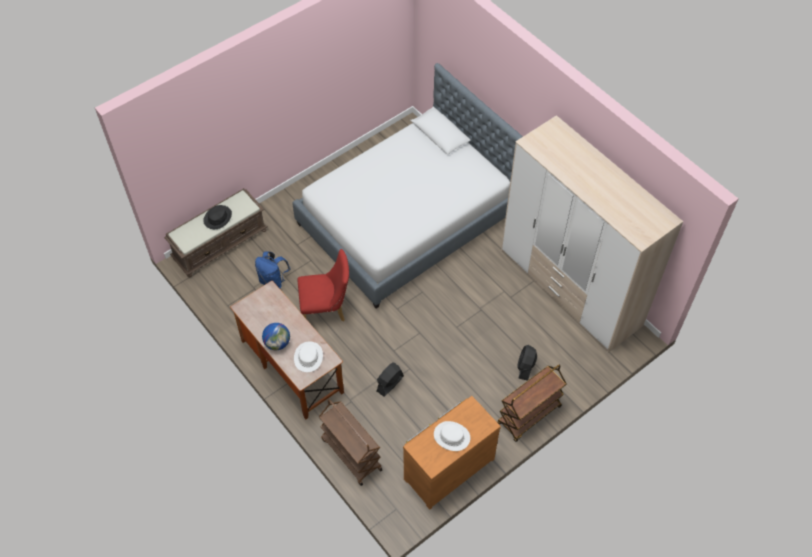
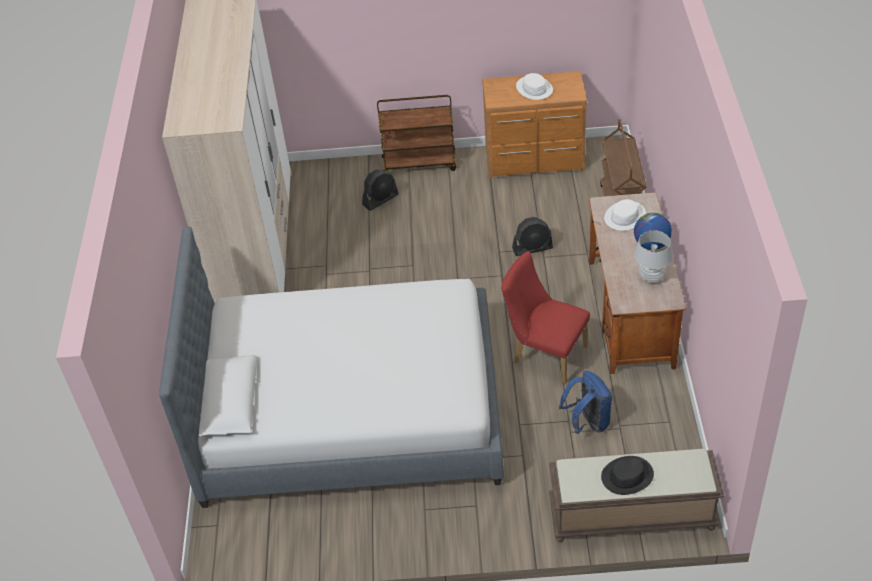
camera: 140 degrees left, 10 degrees down
none -> white table lamp [634,230,673,283]

